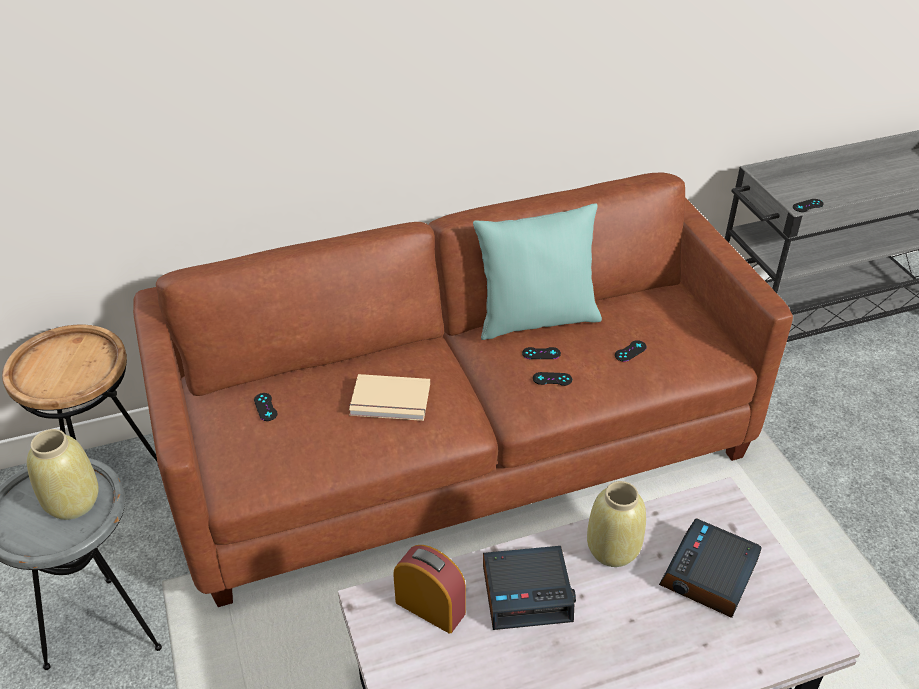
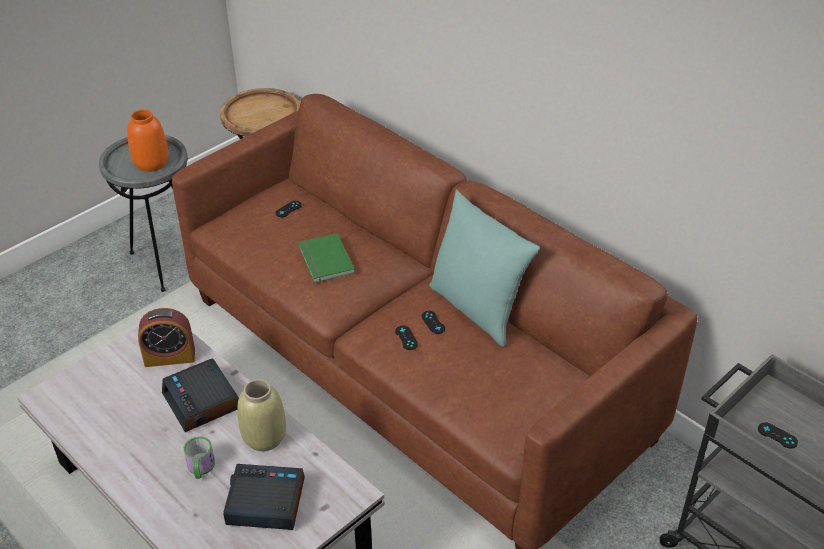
camera: 65 degrees right, 0 degrees up
beige vase [27,429,98,520] -> orange vase [127,109,168,172]
beige book [349,374,430,421] -> green book [298,233,355,283]
alarm clock [393,545,466,634] -> alarm clock turned 75 degrees clockwise [138,308,195,367]
black game controller [615,340,647,362] -> none
none -> mug [184,436,215,479]

